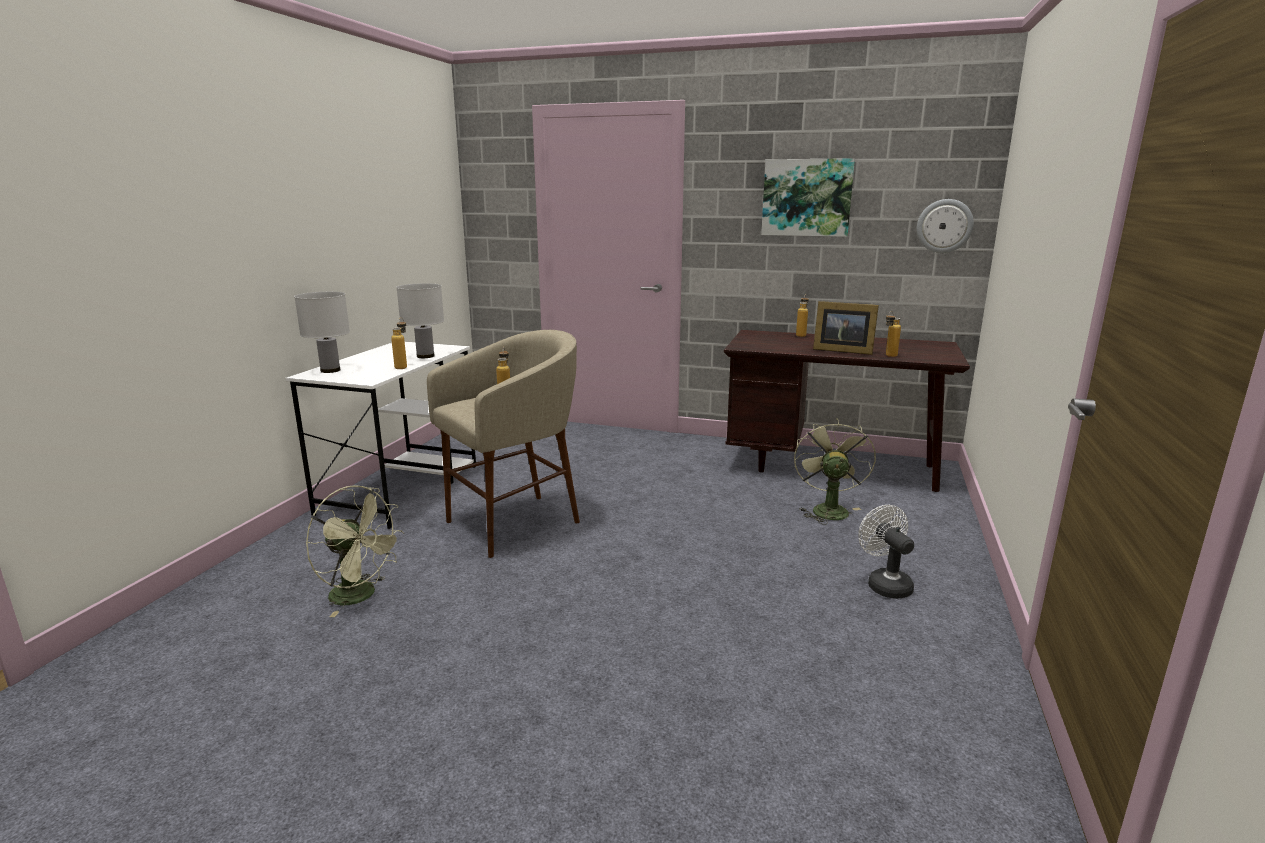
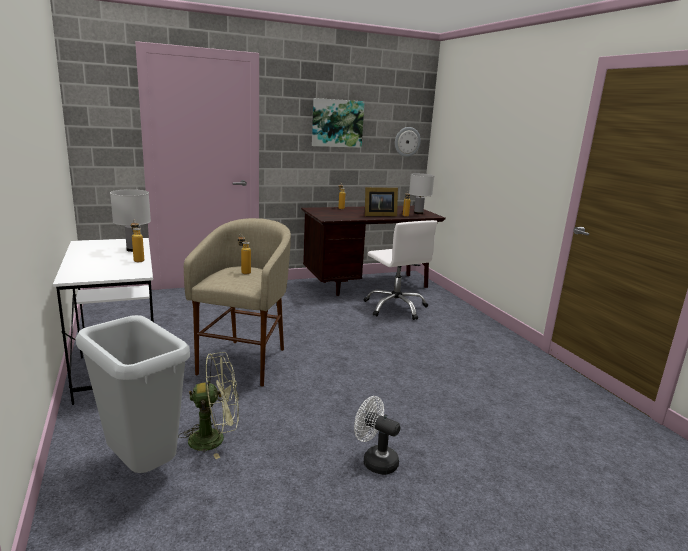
camera: 40 degrees left, 0 degrees up
white table lamp [294,292,350,373] -> white table lamp moved to [409,173,434,214]
green fan [794,418,876,525] -> white office chair [364,220,437,320]
white fan [858,505,914,599] -> white fan moved to [354,396,400,475]
none -> grey trash can [75,315,190,473]

